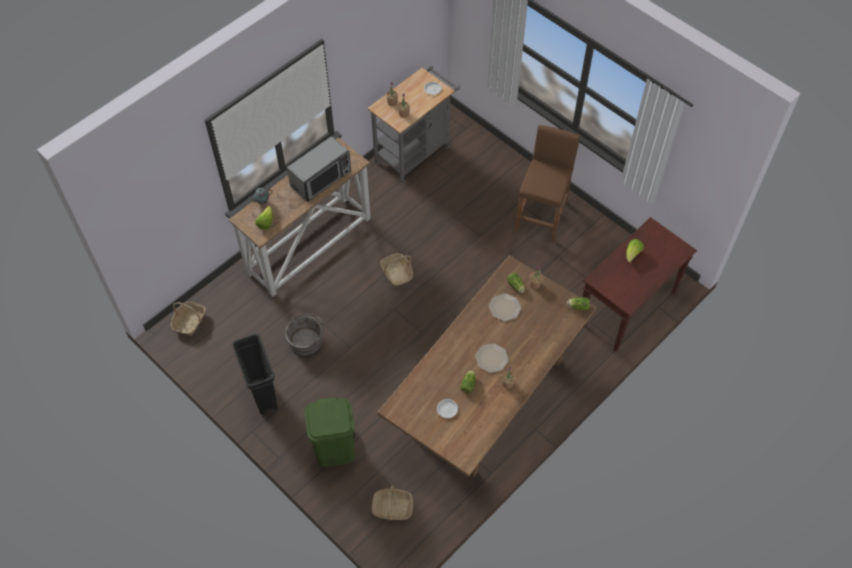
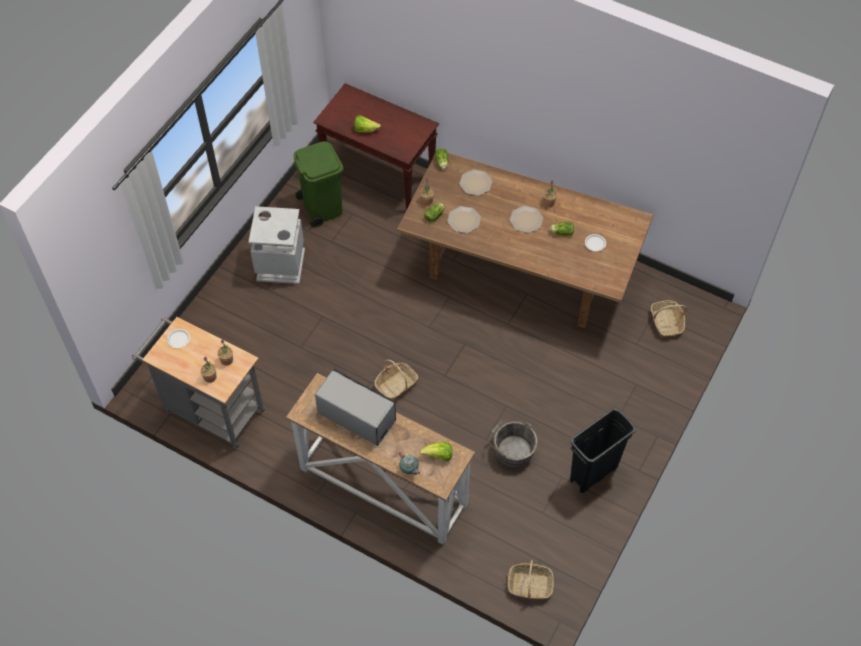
camera: 105 degrees left, 0 degrees up
green trash can [305,397,355,467] -> green trash can moved to [294,141,344,228]
brown stool [515,125,580,242] -> grey trash can [249,206,305,284]
none -> plate [459,169,493,196]

